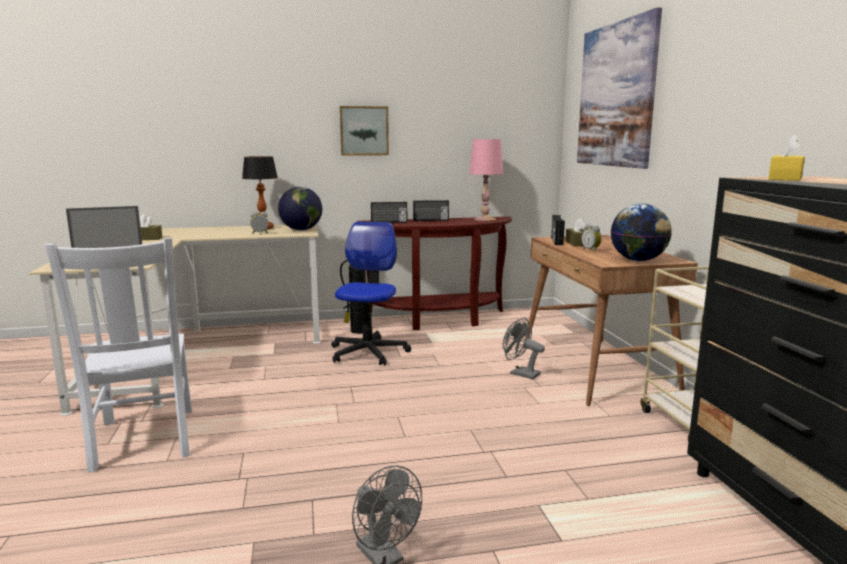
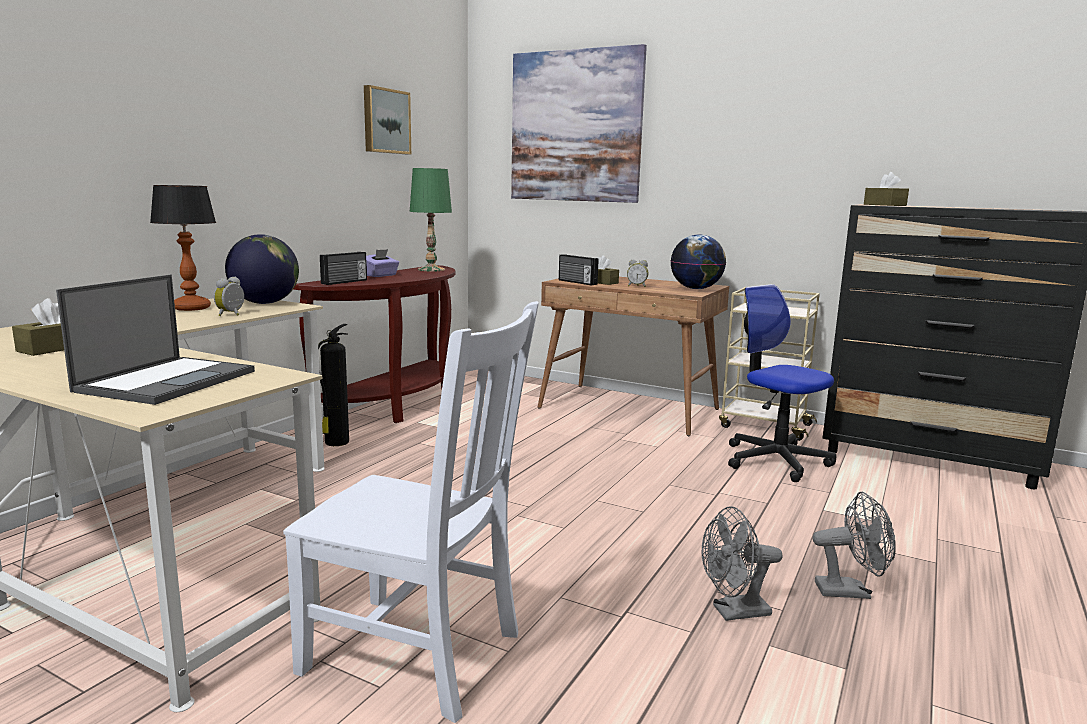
camera: 50 degrees left, 0 degrees up
office chair [331,222,411,365] -> office chair moved to [728,284,836,482]
picture [340,106,389,156] -> picture moved to [364,85,411,154]
radio [413,200,449,221] -> purple tissue box [366,249,399,277]
pink table lamp [469,139,503,221] -> green table lamp [410,168,452,271]
grey fan [503,318,545,379] -> grey fan moved to [702,506,783,621]
yellow tissue box [768,135,805,181] -> brown tissue box [864,172,909,206]

